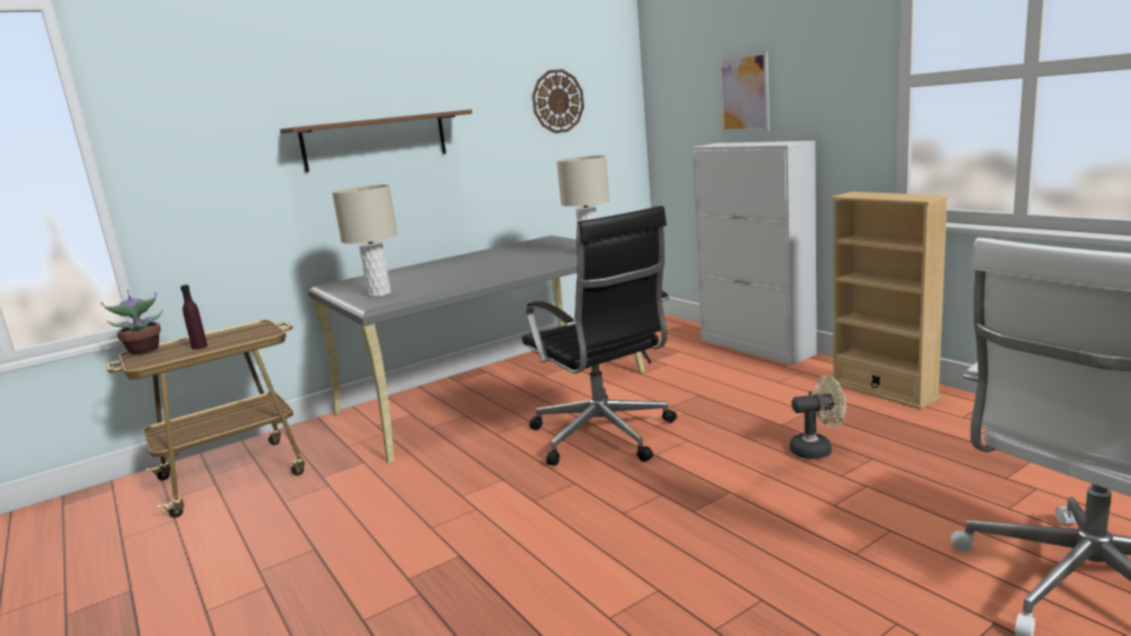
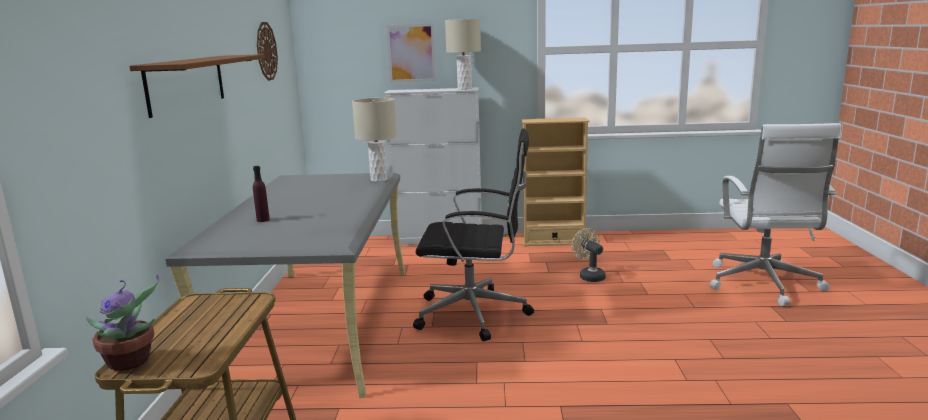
camera: 55 degrees left, 0 degrees up
purple bottle [181,285,208,350] -> purple bottle moved to [253,166,270,222]
beige table lamp [332,185,398,297] -> beige table lamp moved to [445,19,481,90]
beige fan [790,375,846,459] -> beige fan turned 60 degrees counterclockwise [572,228,606,282]

